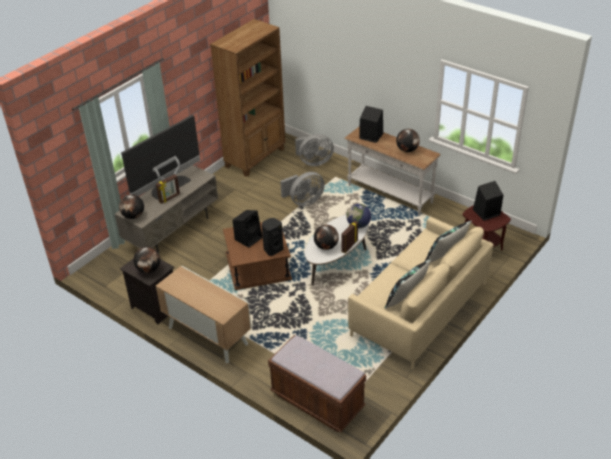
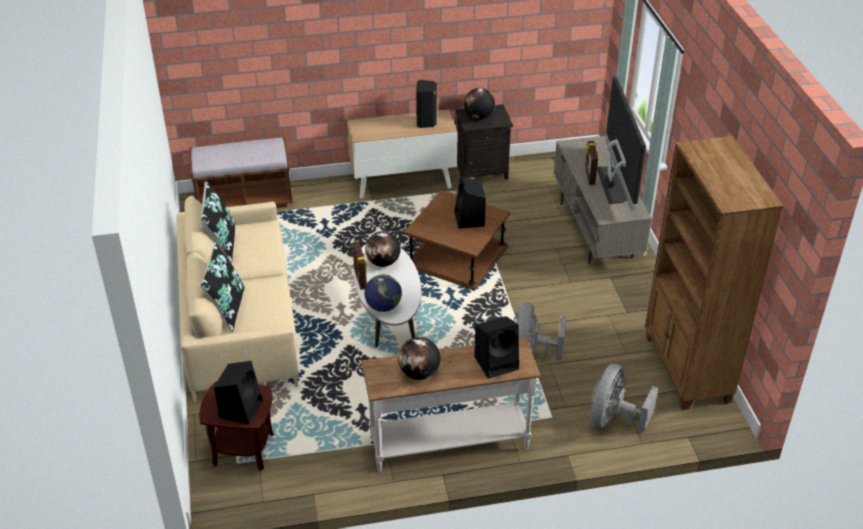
camera: 130 degrees right, 0 degrees up
globe [119,194,144,219] -> none
black speaker [262,218,283,256] -> black speaker moved to [416,80,437,128]

